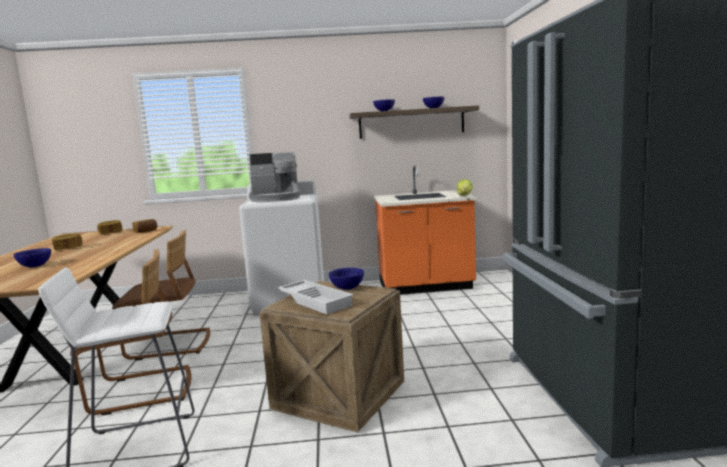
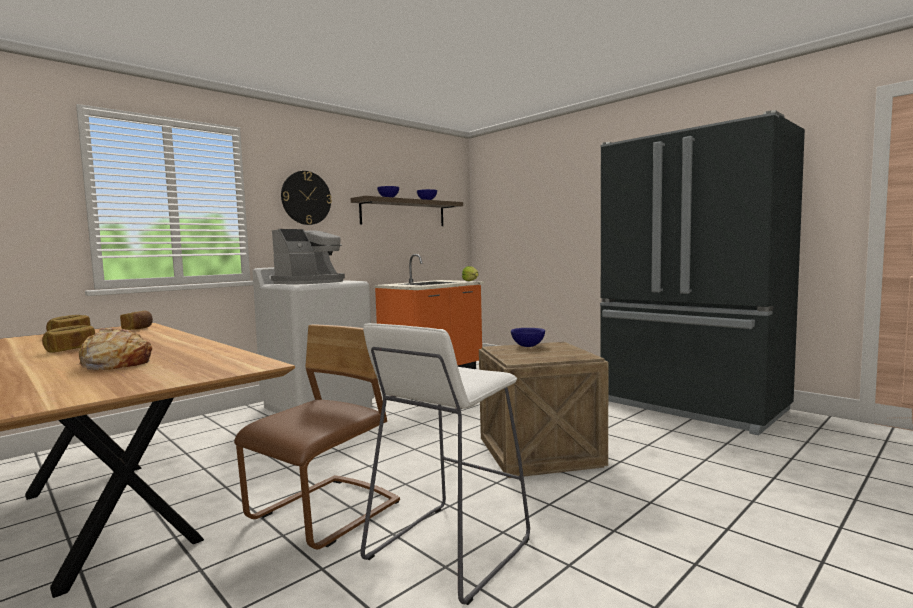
camera: 40 degrees left, 5 degrees down
blue bowl [14,248,51,267] -> bread [79,328,152,370]
brown chair [112,230,210,360] -> none
white tray [278,280,354,314] -> none
none -> wall clock [281,171,332,225]

